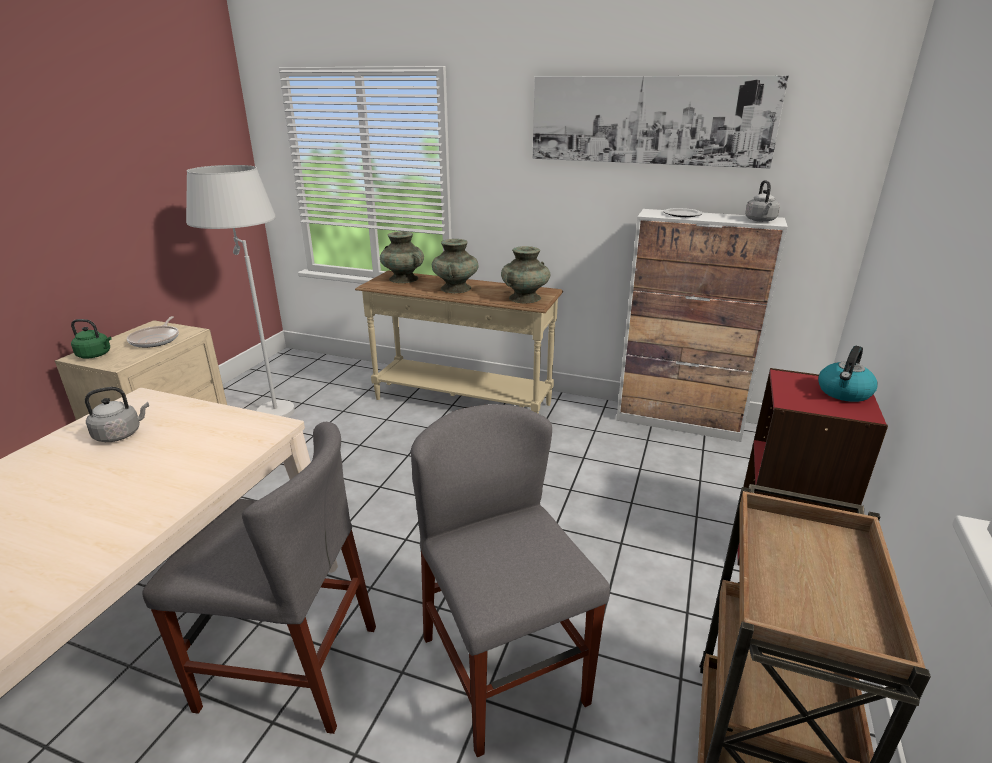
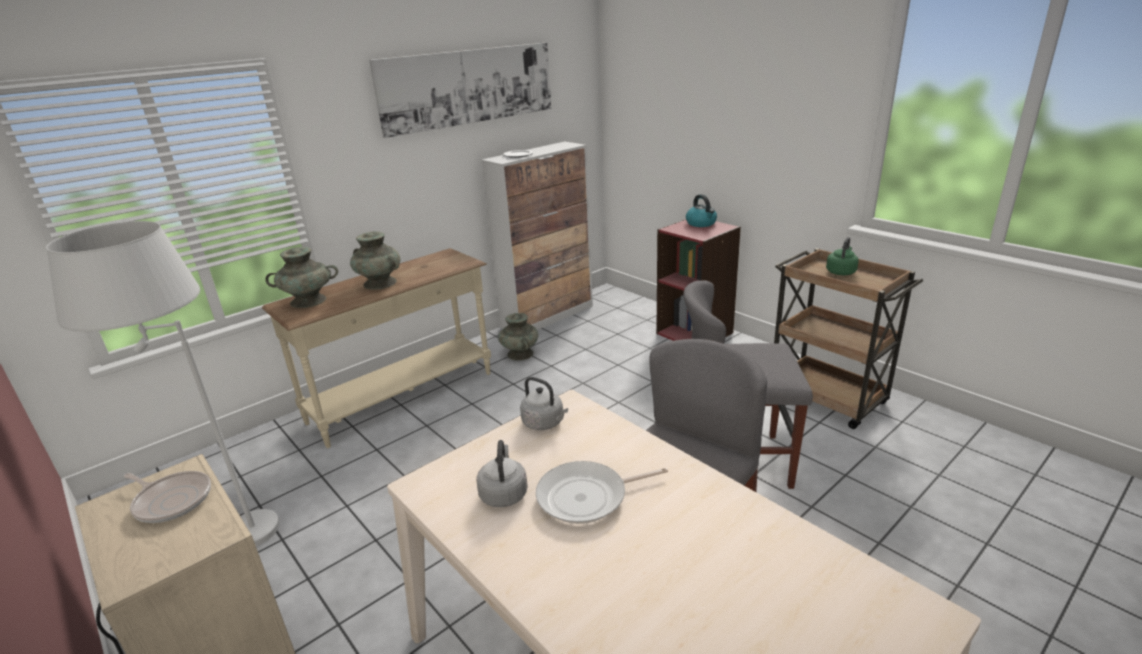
camera: 60 degrees left, 0 degrees up
green kettle [71,319,112,359] -> green kettle moved to [826,237,859,275]
turquoise vase [501,246,550,303] -> turquoise vase moved to [498,313,538,361]
grey kettle [745,180,780,222] -> grey kettle moved to [520,377,568,430]
none -> frying pan [536,461,668,524]

